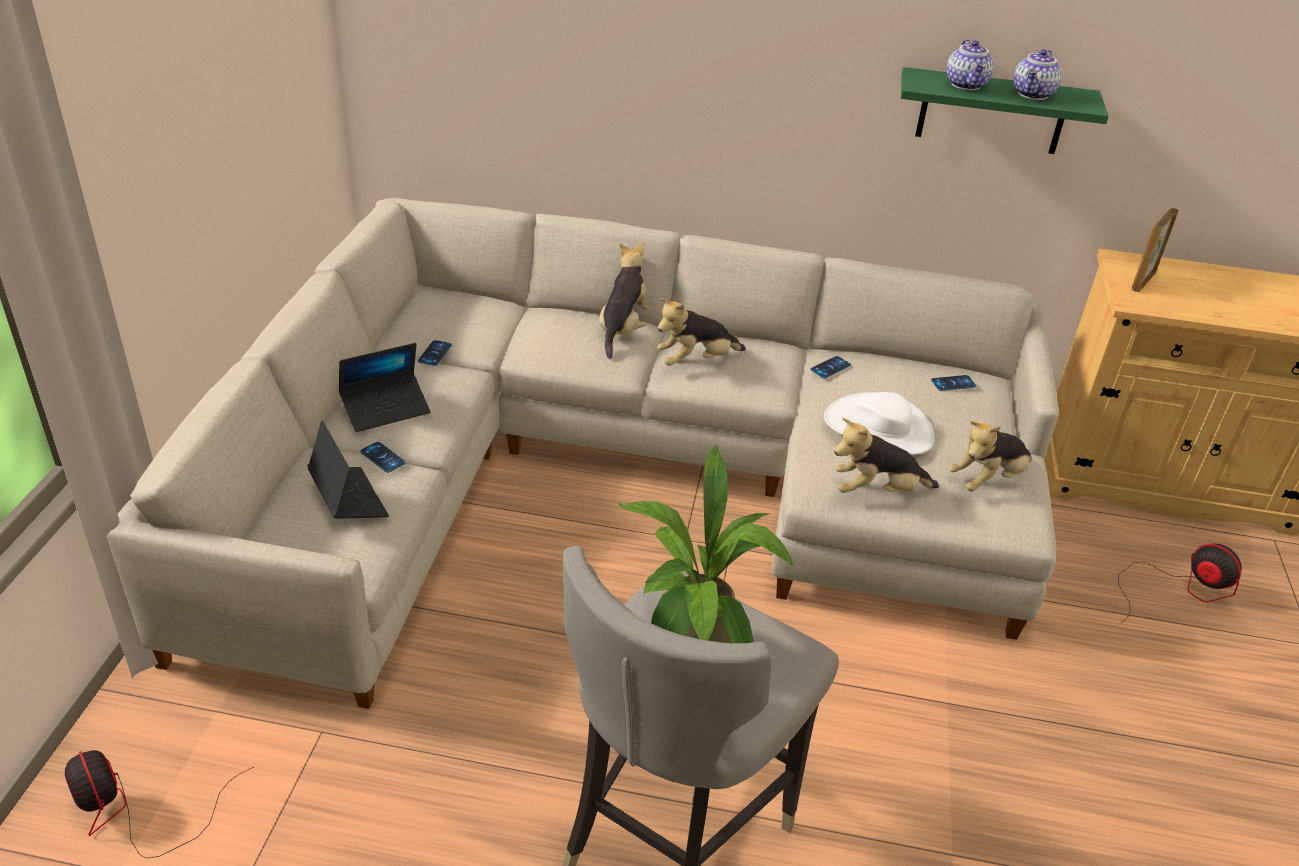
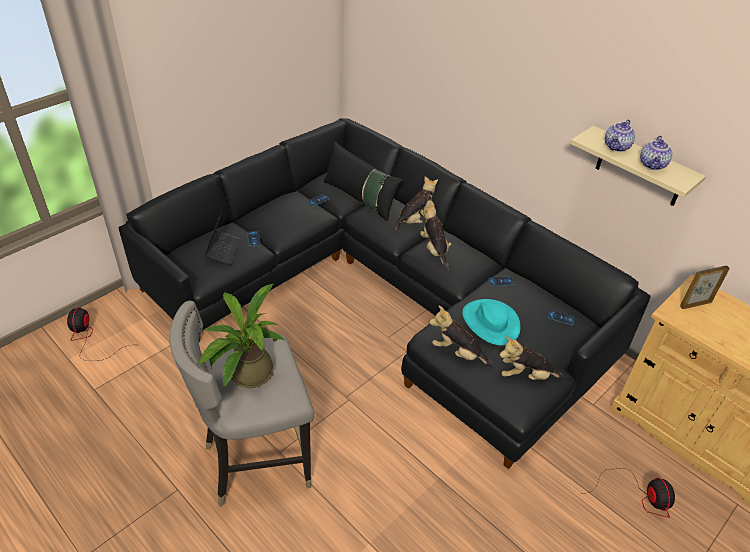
camera: 35 degrees right, 5 degrees up
beige sofa [106,198,1059,709] -> black sofa [118,118,650,469]
laptop [339,343,430,432] -> none
plush toy [658,298,746,366] -> plush toy turned 60 degrees clockwise [420,201,451,271]
white hat [824,392,934,455] -> turquoise hat [462,299,520,346]
green shelf [901,67,1109,154] -> beige shelf [570,126,706,206]
teapot [1013,49,1062,100] -> teapot turned 45 degrees counterclockwise [640,136,672,170]
none -> black pillow [324,142,403,221]

